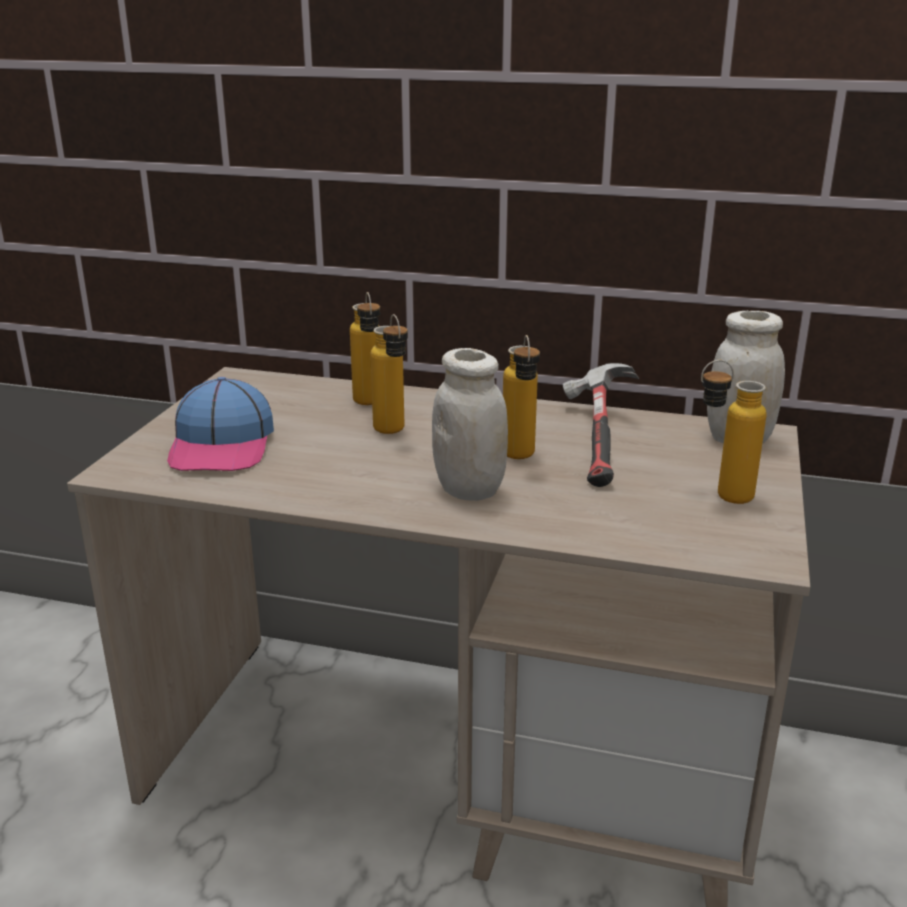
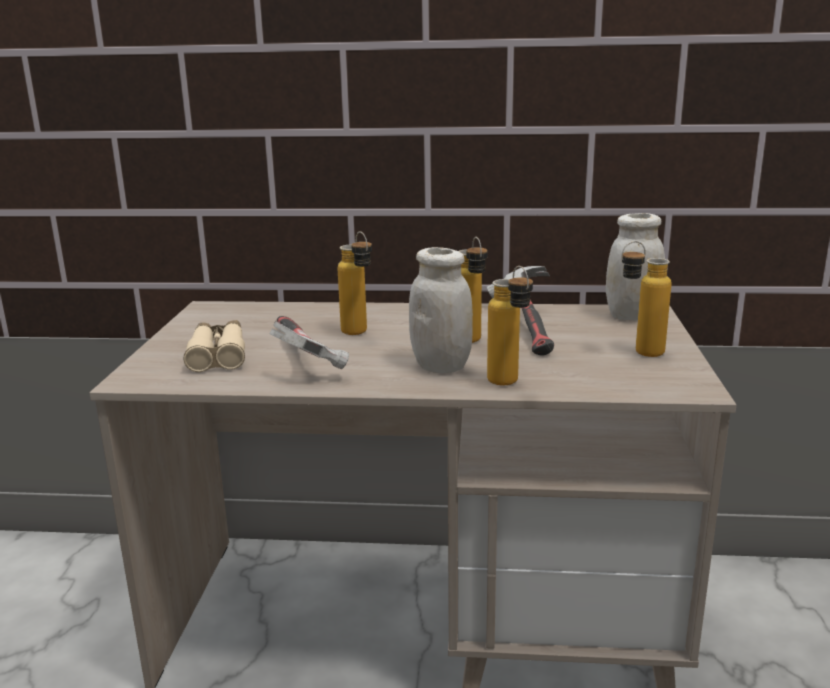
camera: 10 degrees left, 5 degrees down
cap [167,377,274,471] -> beige binoculars [183,320,245,372]
bottle [350,292,380,405] -> bottle moved to [487,266,533,385]
none -> hammer [270,316,349,369]

